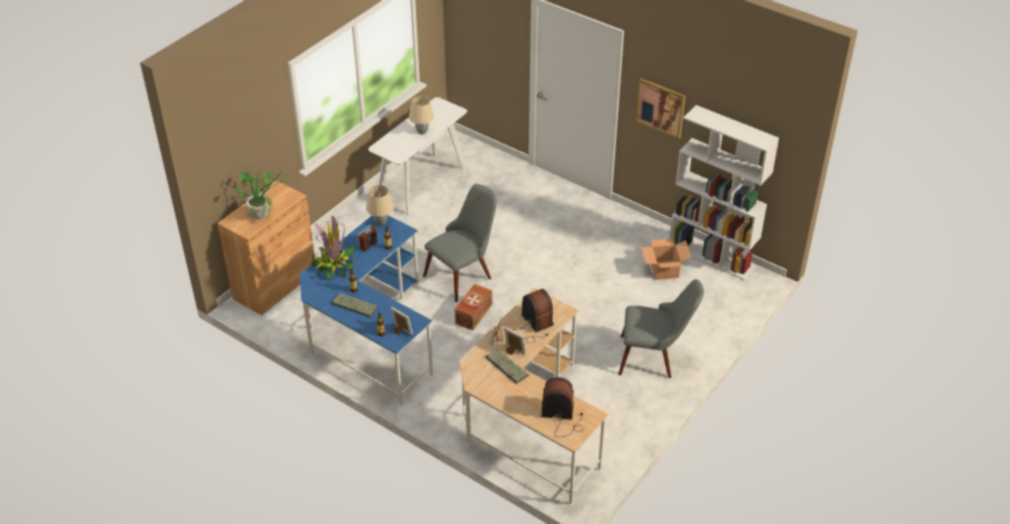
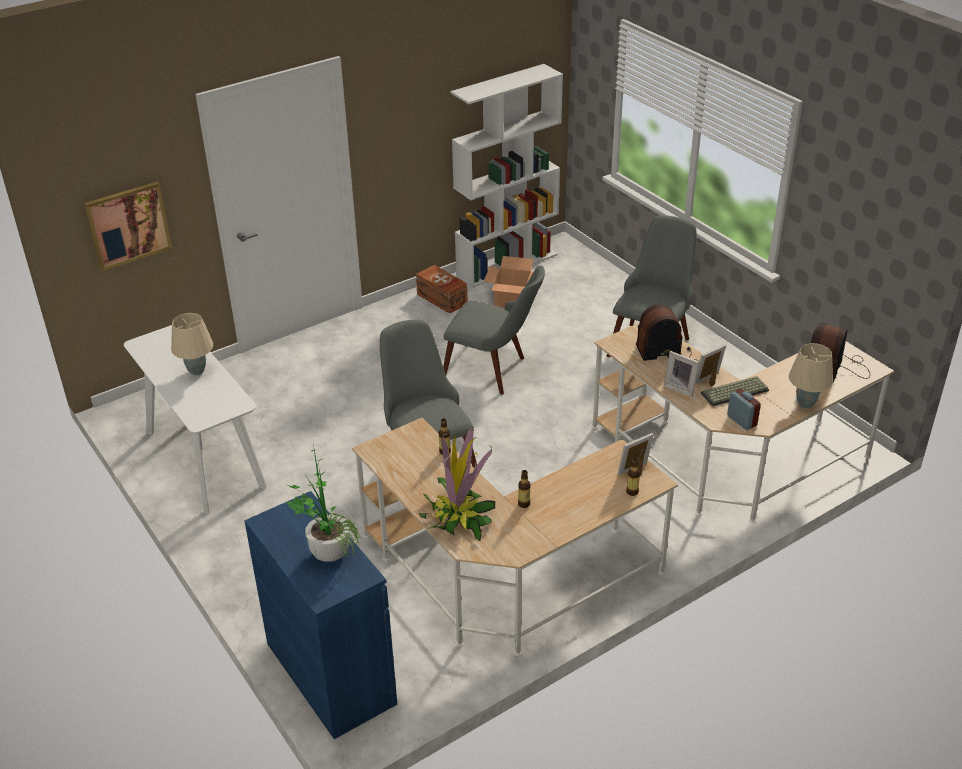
camera: 70 degrees left, 5 degrees down
brown cabinet [217,180,315,316] -> blue cabinet [244,491,397,739]
blue desk [300,215,434,408] -> beige desk [352,418,678,656]
keyboard [331,293,378,318] -> none
alarm clock [357,225,377,251] -> alarm clock moved to [727,389,761,430]
beige table lamp [366,185,394,226] -> beige table lamp moved to [789,343,833,408]
brown storage box [455,284,492,330] -> brown storage box moved to [416,265,468,314]
picture [635,78,686,139] -> picture moved to [85,182,172,271]
none -> grey chair [443,265,545,395]

